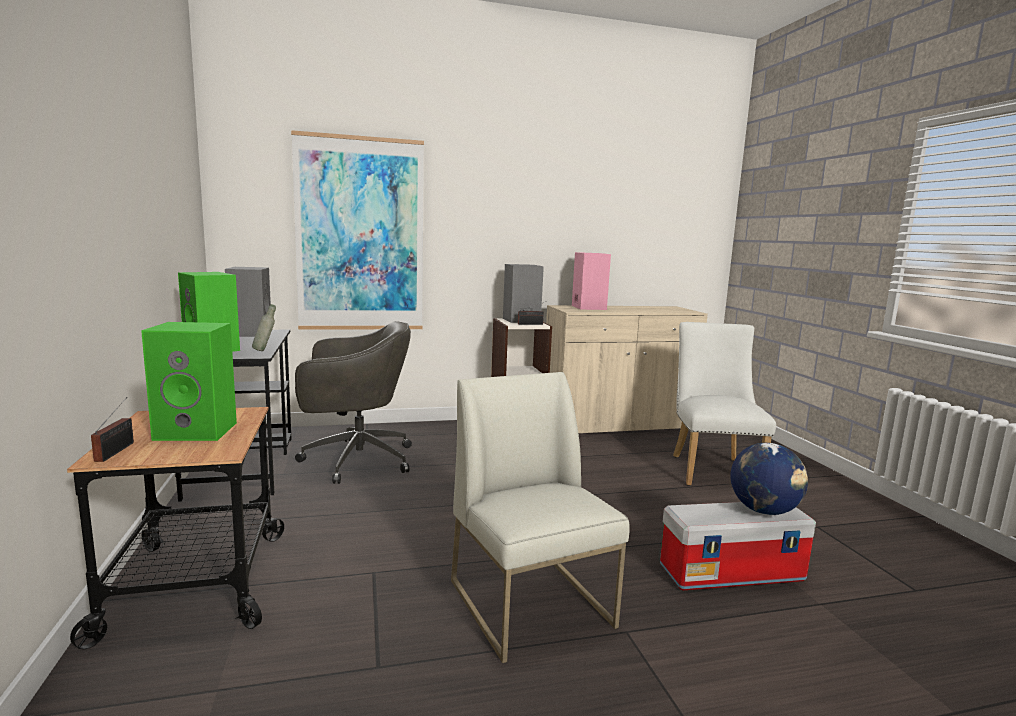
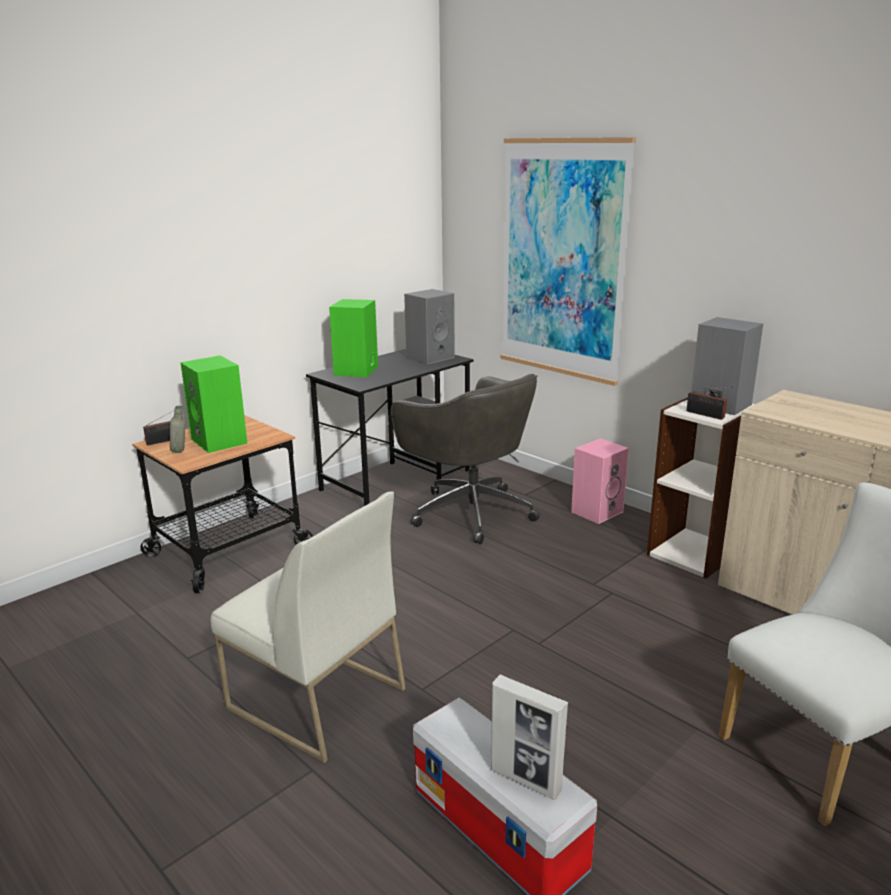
camera: 60 degrees right, 10 degrees up
grey bottle [252,304,276,351] -> grey bottle moved to [170,406,186,453]
white chair [451,372,630,663] -> white chair turned 90 degrees clockwise [211,491,406,763]
pink speaker [572,252,611,310] -> pink speaker moved to [571,438,629,524]
globe [730,443,808,515] -> picture frame [491,675,568,800]

